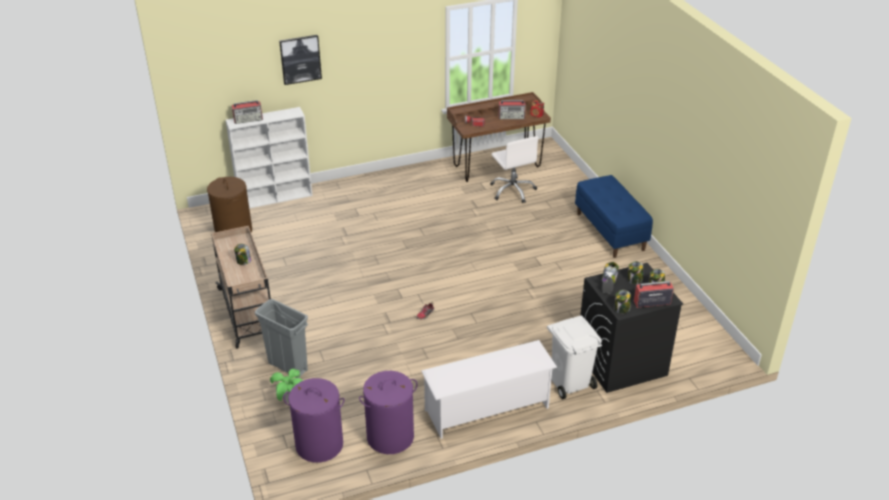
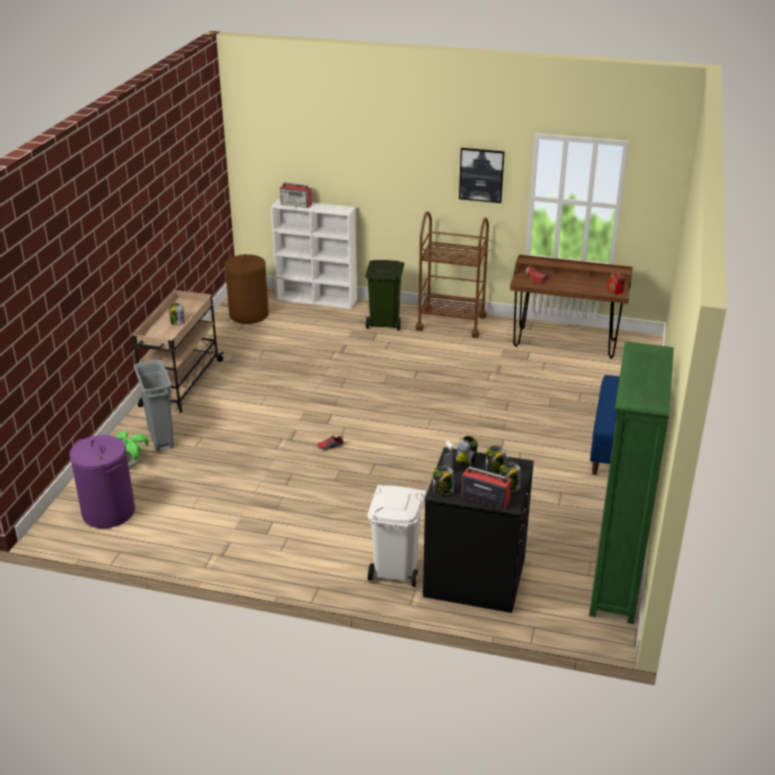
camera: 35 degrees right, 5 degrees down
picture [279,35,322,85] -> picture moved to [459,148,505,203]
purple laundry basket [359,371,417,454] -> none
white shoe rack [421,340,557,439] -> none
white office chair [490,136,539,203] -> none
radio [498,100,526,119] -> none
none -> green trash can [365,260,404,331]
none -> brown cart [416,211,489,338]
none -> green bookcase [589,341,674,624]

